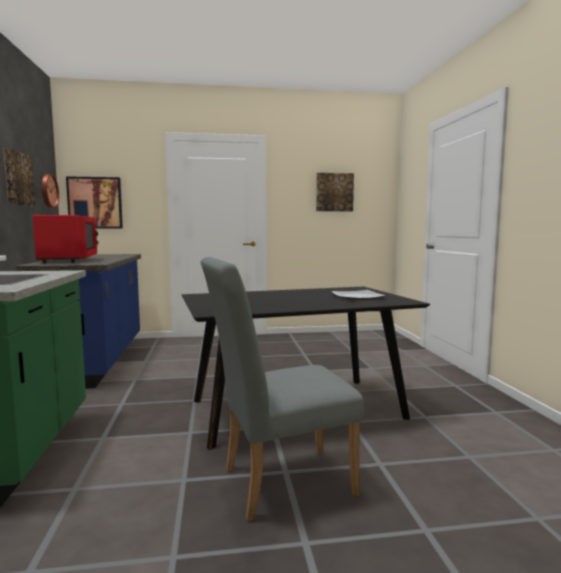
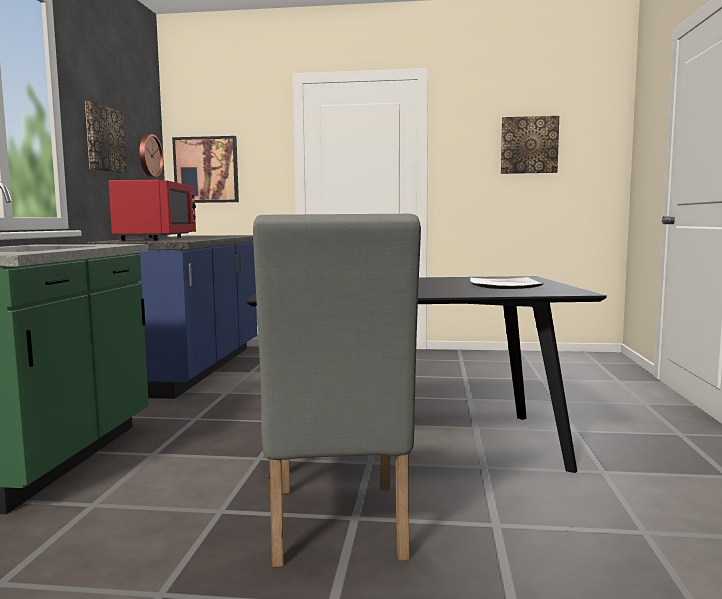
camera: 15 degrees right, 0 degrees up
grey chair [200,257,364,522] -> grey chair turned 90 degrees counterclockwise [253,214,421,567]

